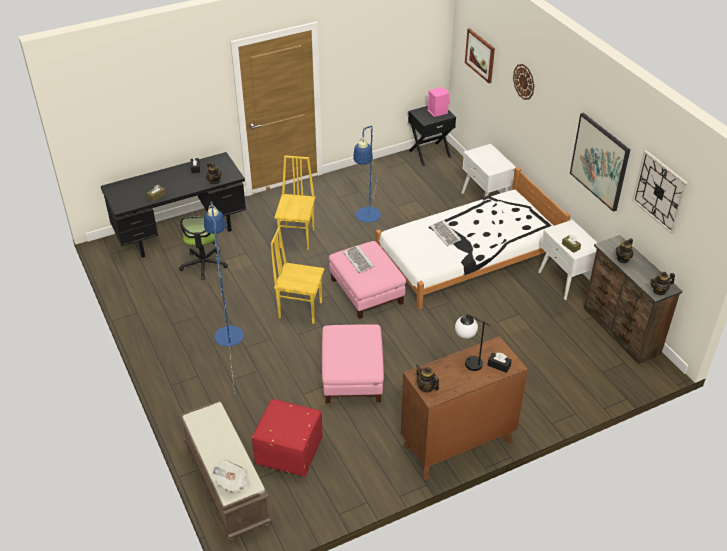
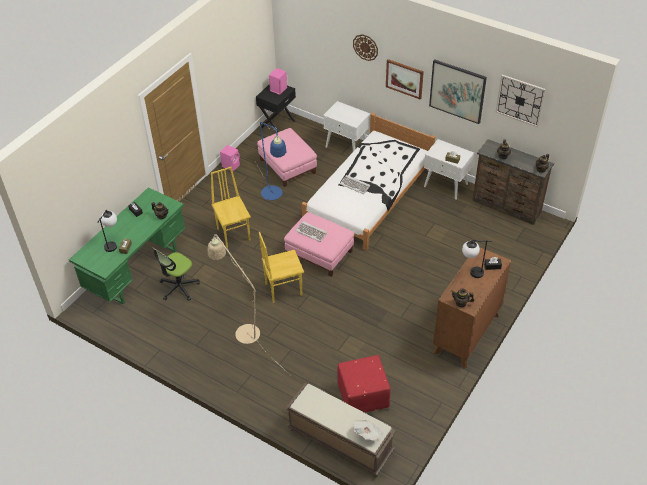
camera: 30 degrees left, 5 degrees up
black desk [101,152,246,258] -> green desk [69,187,185,304]
office chair [179,216,228,280] -> office chair turned 75 degrees clockwise [153,248,200,301]
blue floor lamp [204,201,244,394] -> beige floor lamp [208,234,291,376]
pink ottoman [322,324,384,403] -> pink ottoman moved to [257,128,317,187]
picture [465,28,495,83] -> picture moved to [386,59,424,100]
none -> table lamp [97,210,117,252]
none -> pink speaker [220,145,240,171]

